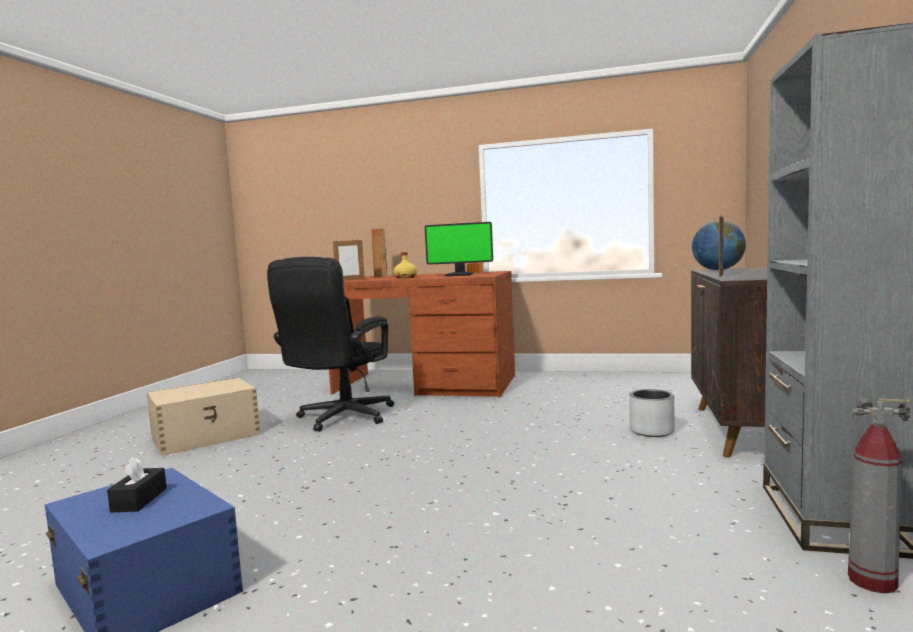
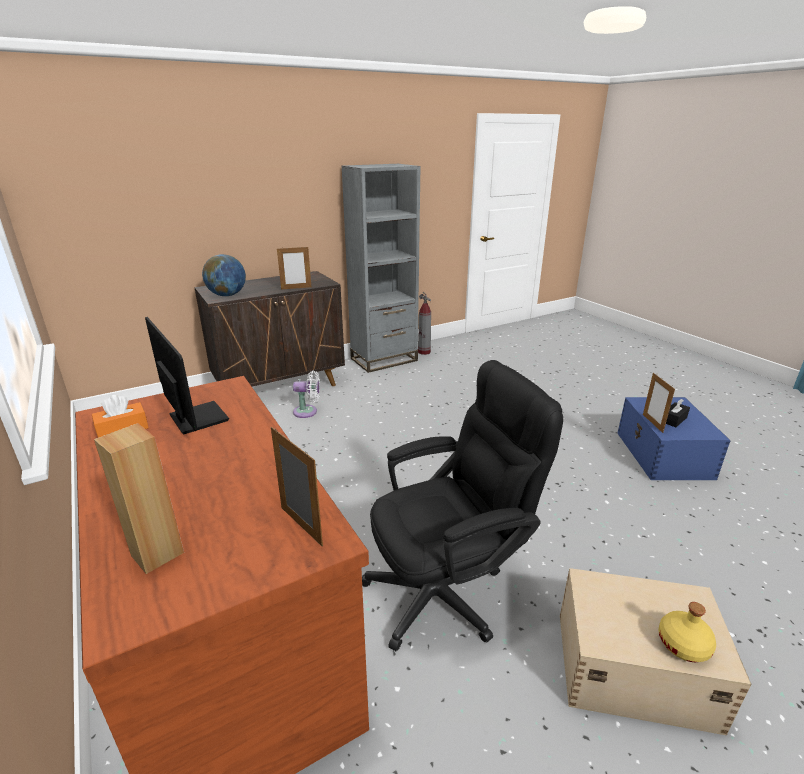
camera: 135 degrees left, 20 degrees up
yellow bottle [393,252,417,279] -> yellow bottle moved to [658,602,716,662]
grey planter [629,389,675,437] -> white fan [293,371,320,418]
none -> picture frame [643,373,675,433]

